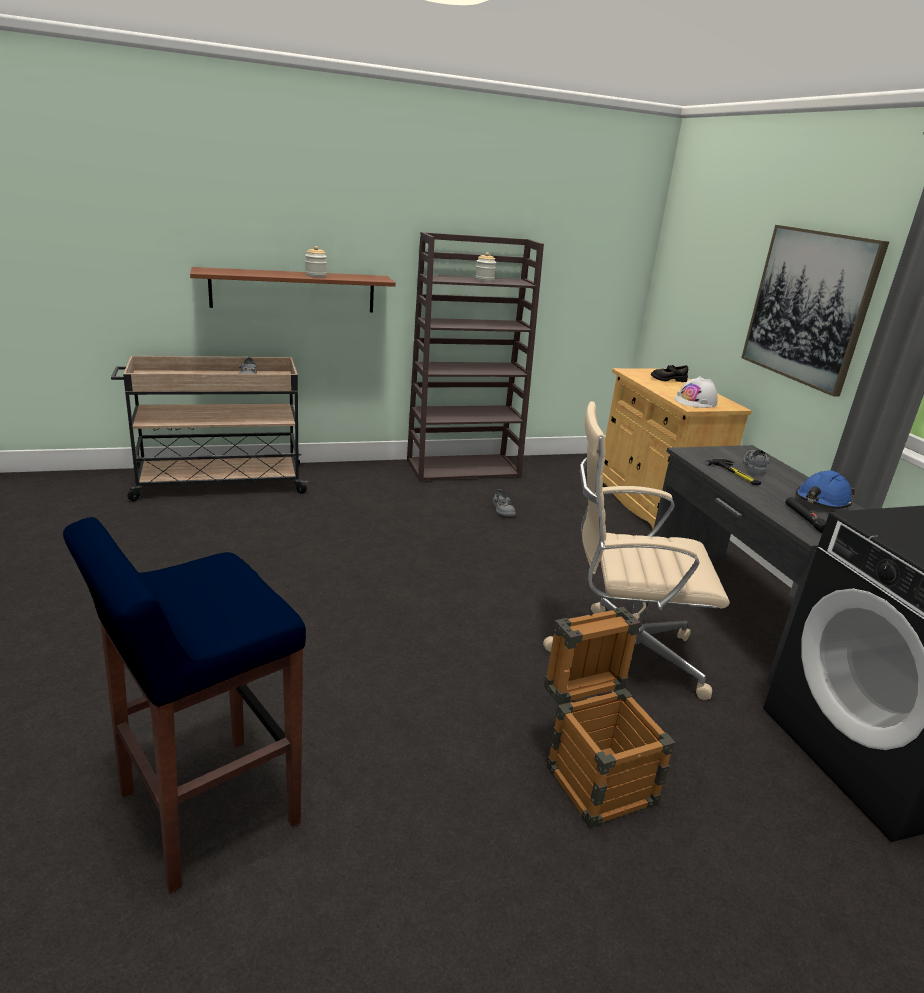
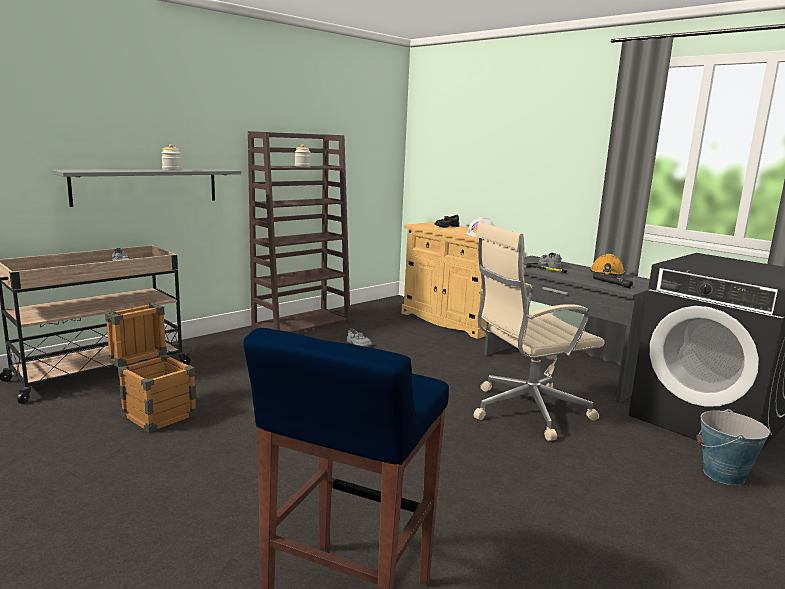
camera: 25 degrees left, 10 degrees down
brown shelf [190,267,396,313] -> grey shelf [51,169,241,207]
crate [544,607,676,828] -> crate moved to [105,303,197,433]
picture [741,225,889,397] -> none
blue hard hat [795,471,855,509] -> orange hard hat [590,254,625,276]
none -> bucket [696,409,770,485]

